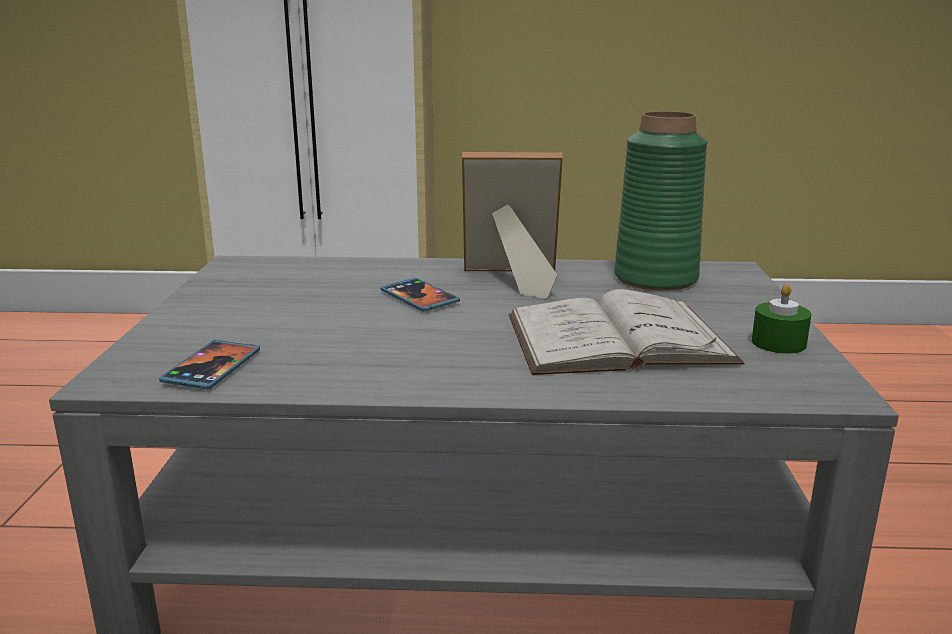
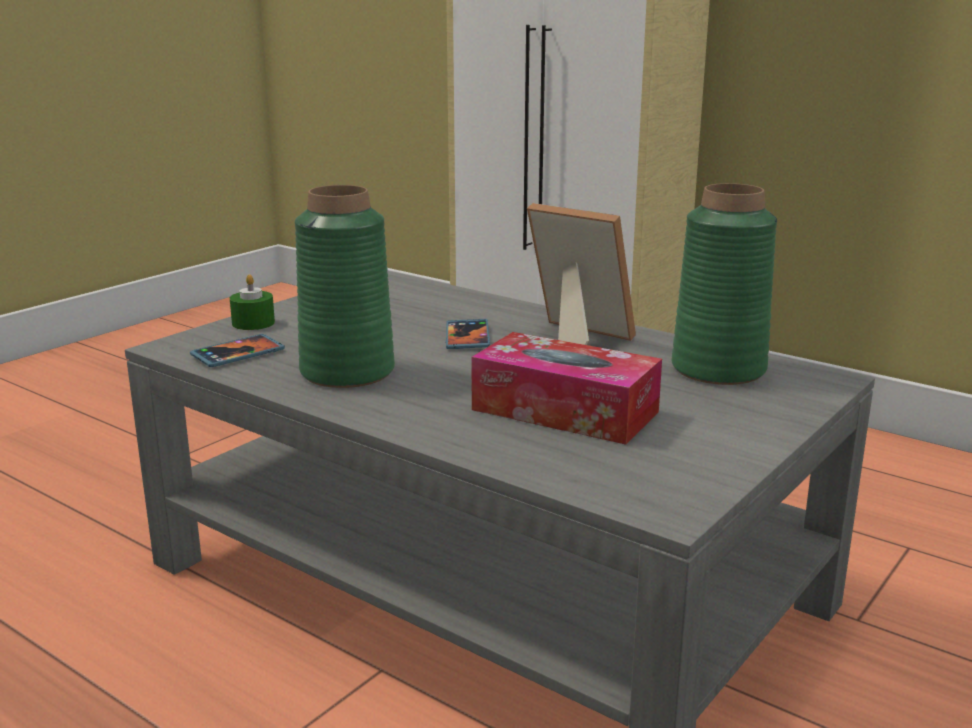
camera: 35 degrees right, 0 degrees up
white book [509,289,745,375] -> tissue box [471,332,662,445]
green candle [752,284,812,354] -> green candle moved to [230,274,275,330]
none -> green vase [295,185,395,388]

